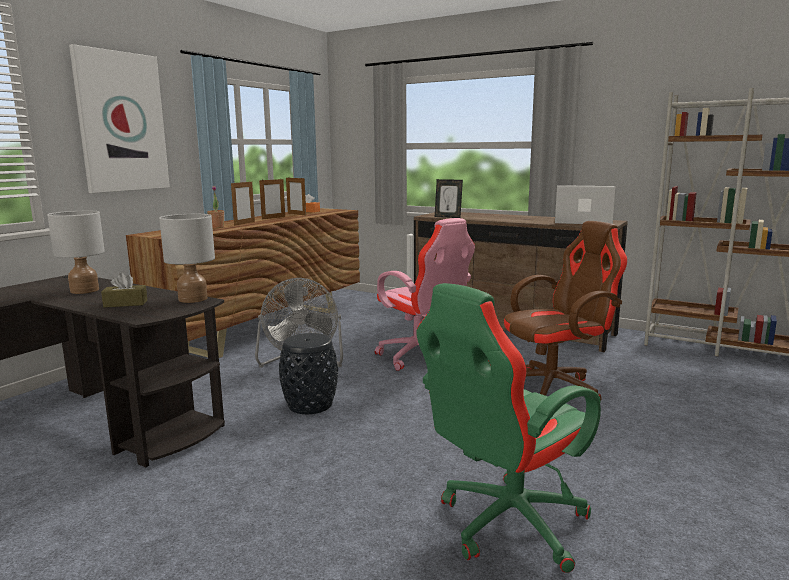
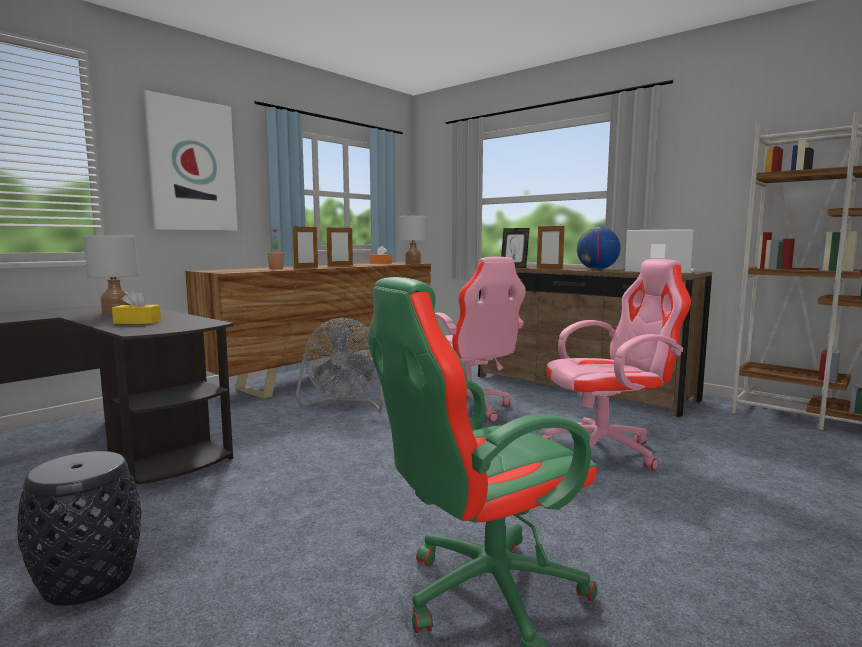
camera: 10 degrees right, 5 degrees down
brown tissue box [101,273,147,308] -> yellow tissue box [112,290,161,324]
grey table lamp [159,214,215,303] -> grey table lamp moved to [400,216,427,264]
black stool [279,333,338,414] -> black stool moved to [17,451,141,606]
picture frame [286,177,306,215] -> picture frame moved to [537,224,565,270]
brown office chair [504,221,627,401] -> pink office chair [542,259,691,470]
none -> globe [577,227,620,270]

